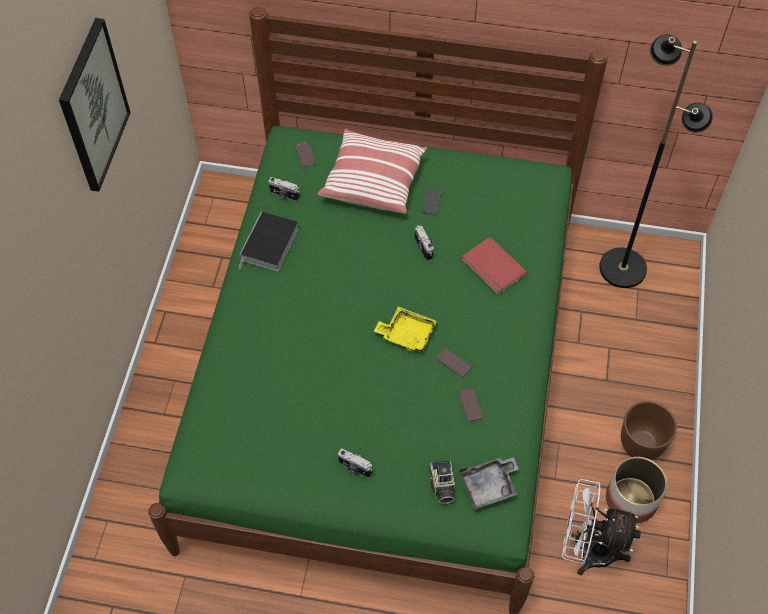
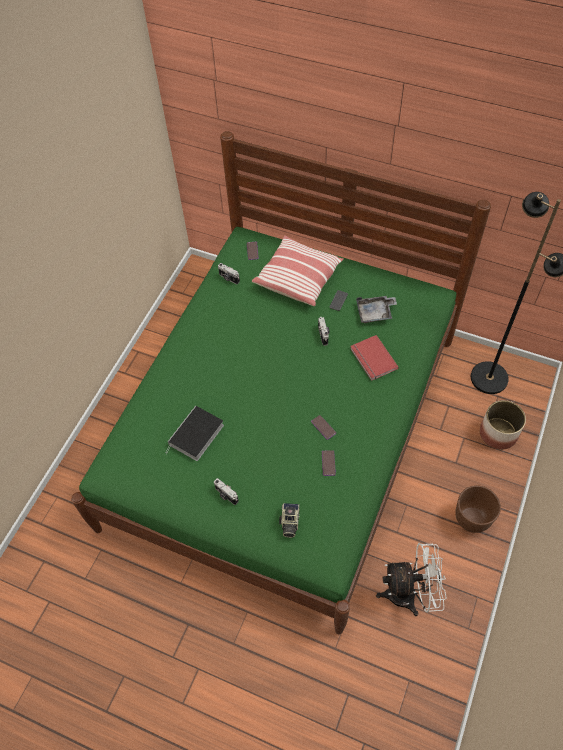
camera: 15 degrees right, 0 degrees up
picture [59,18,131,192] -> none
book [238,212,299,271] -> book moved to [165,406,224,461]
yellow tray [374,307,437,352] -> none
grey tray [459,457,519,509] -> grey tray moved to [356,296,397,323]
white fan [562,479,641,575] -> white fan turned 150 degrees clockwise [376,543,447,616]
planter [606,457,667,523] -> planter moved to [480,400,526,450]

